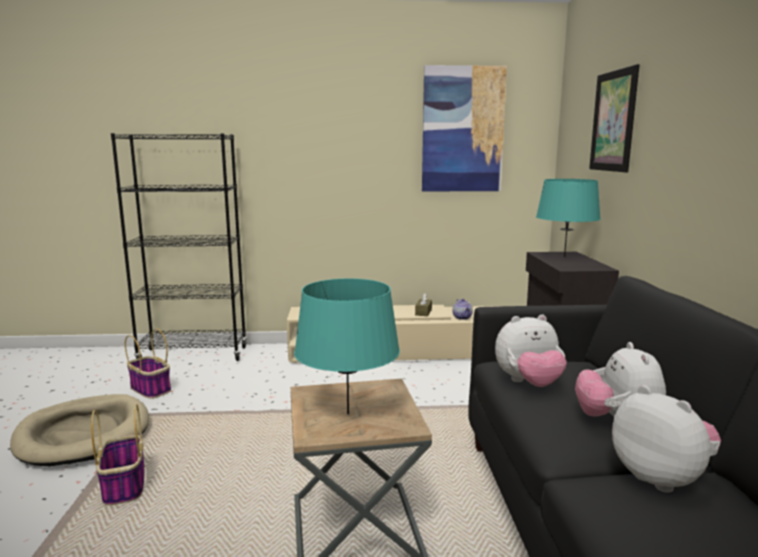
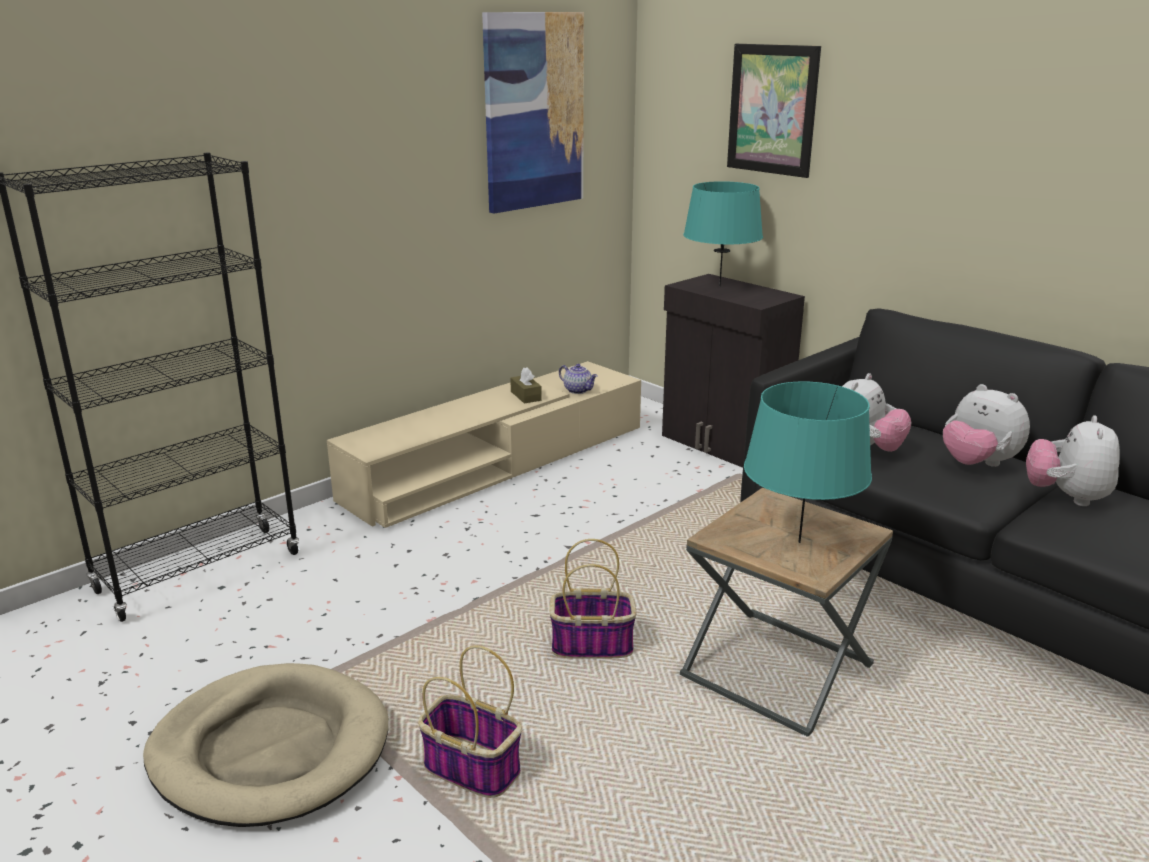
camera: 40 degrees left, 10 degrees up
basket [125,328,171,399] -> basket moved to [550,539,636,659]
plush toy [612,385,721,493] -> plush toy turned 90 degrees counterclockwise [1026,415,1120,506]

